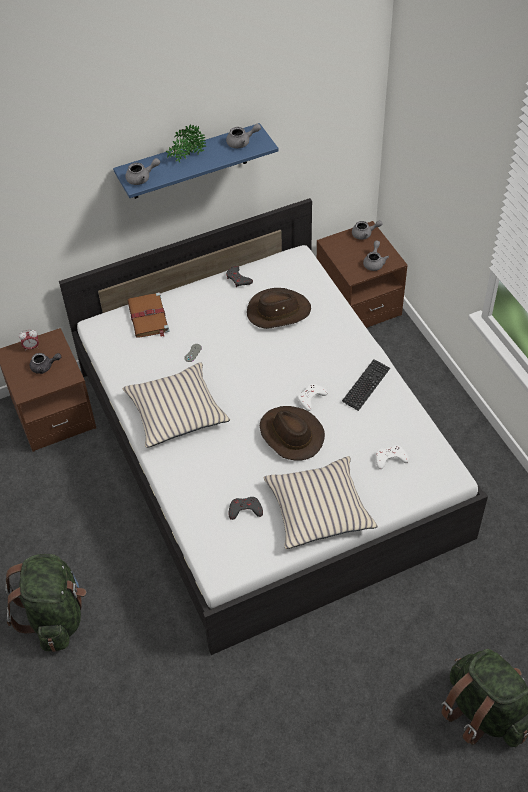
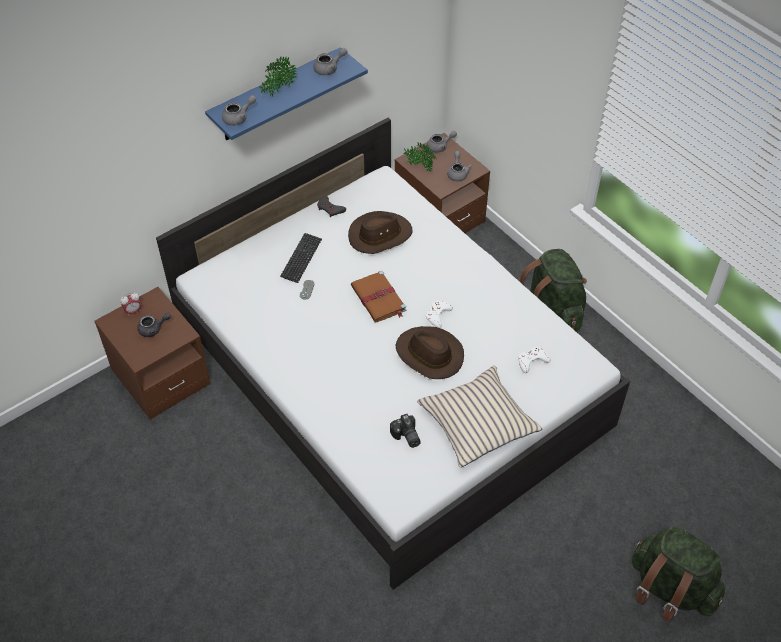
camera: 15 degrees left, 0 degrees up
green backpack [5,554,86,652] -> green backpack moved to [519,249,587,331]
beige pillow [123,362,230,448] -> none
brown book [127,292,170,338] -> brown book moved to [351,271,406,322]
grey game controller [229,497,263,520] -> camera [390,414,421,448]
keyboard [342,359,390,411] -> keyboard moved to [280,233,322,283]
none -> potted plant [403,143,436,172]

